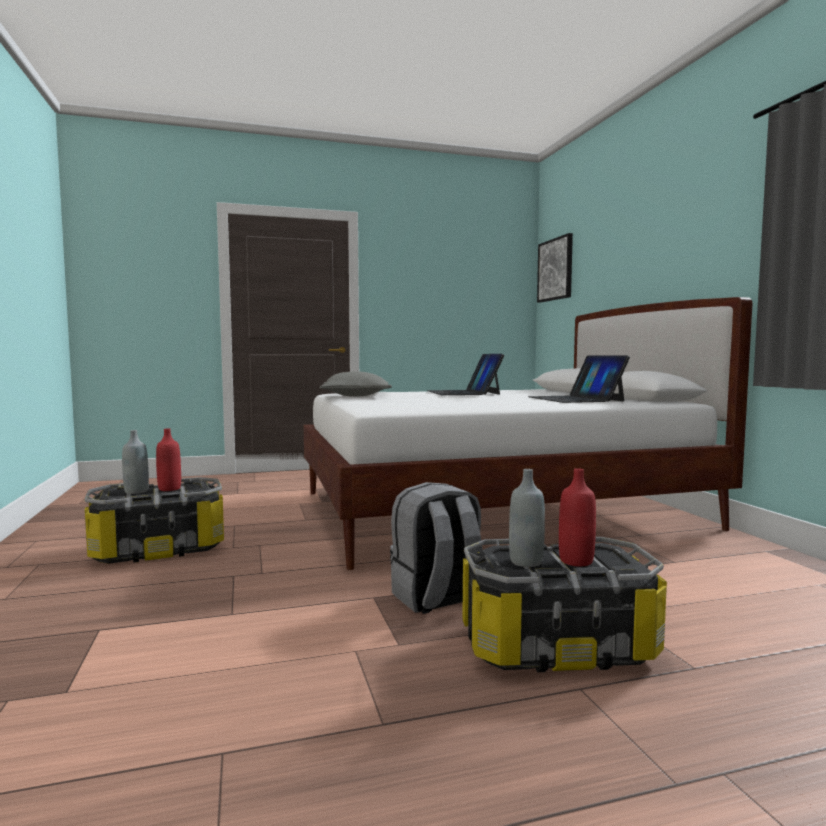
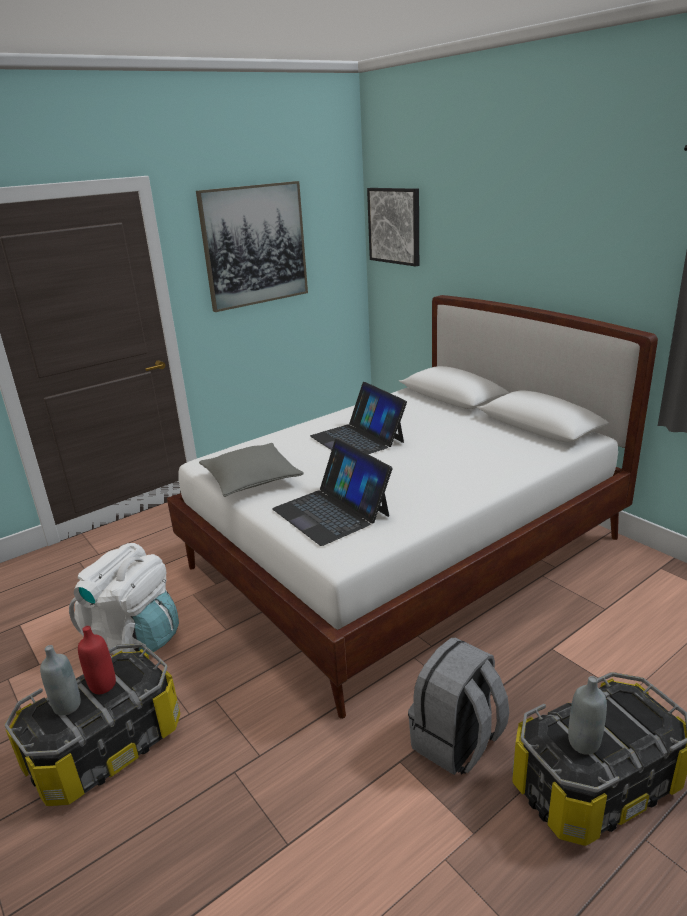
camera: 20 degrees left, 20 degrees up
laptop [528,355,630,403] -> laptop moved to [272,439,392,546]
red bottle [559,468,596,566] -> none
none -> white backpack [69,543,179,655]
none -> picture [196,181,308,312]

